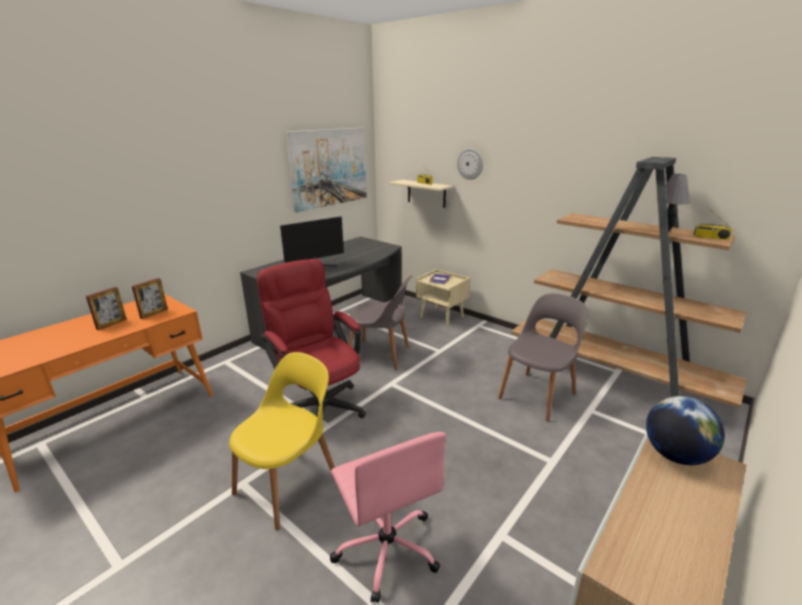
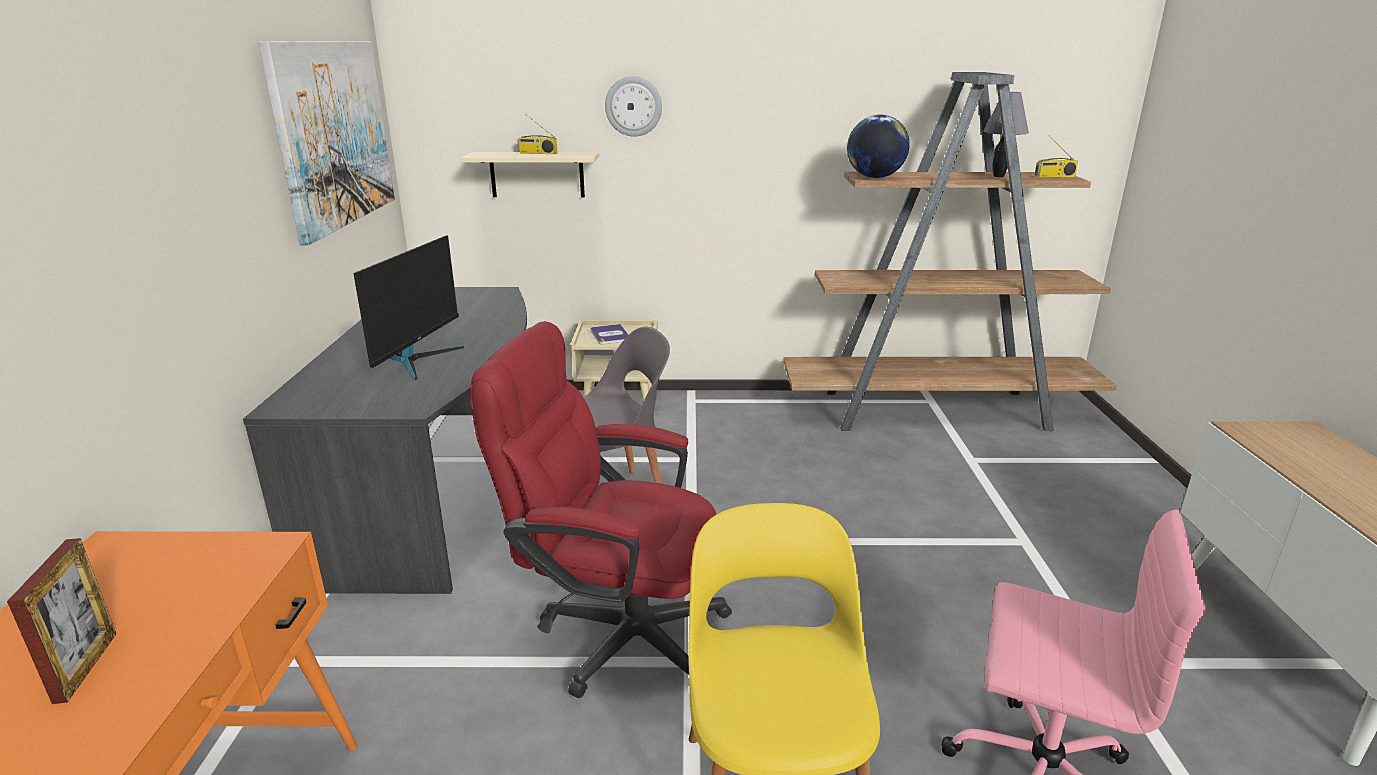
camera: 40 degrees left, 0 degrees up
picture frame [132,278,168,319] -> none
grey chair [498,293,588,421] -> none
globe [646,396,725,465] -> globe moved to [847,115,910,178]

